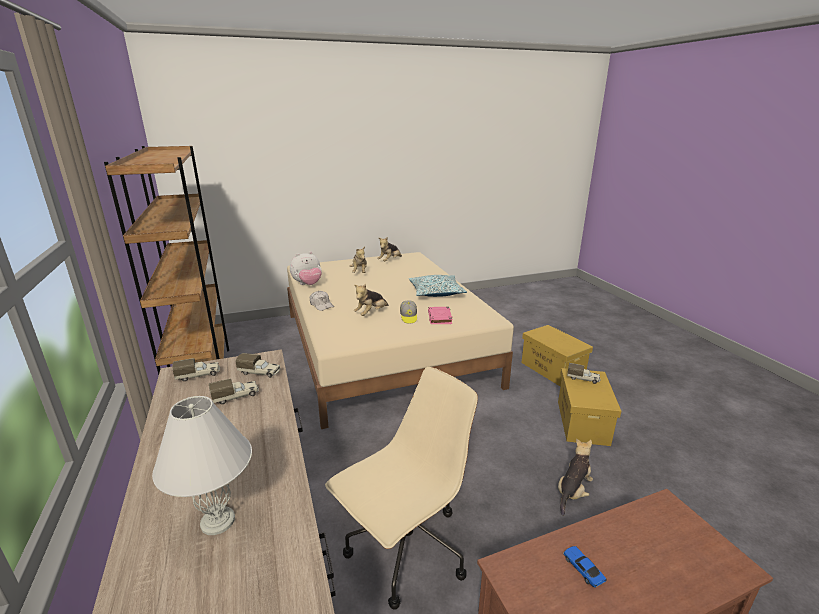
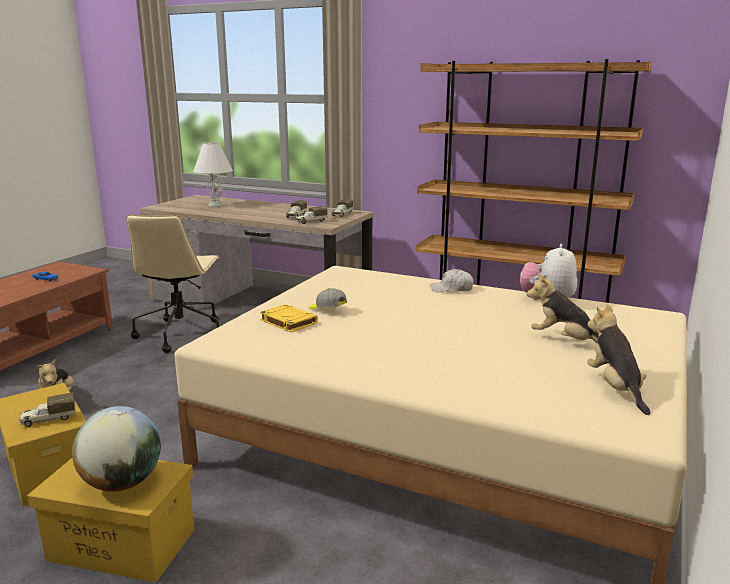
camera: 135 degrees right, 5 degrees down
plush toy [354,284,388,316] -> none
pillow [409,275,467,297] -> none
pink book [428,307,452,324] -> yellow book [260,304,318,332]
none -> globe [72,406,161,492]

